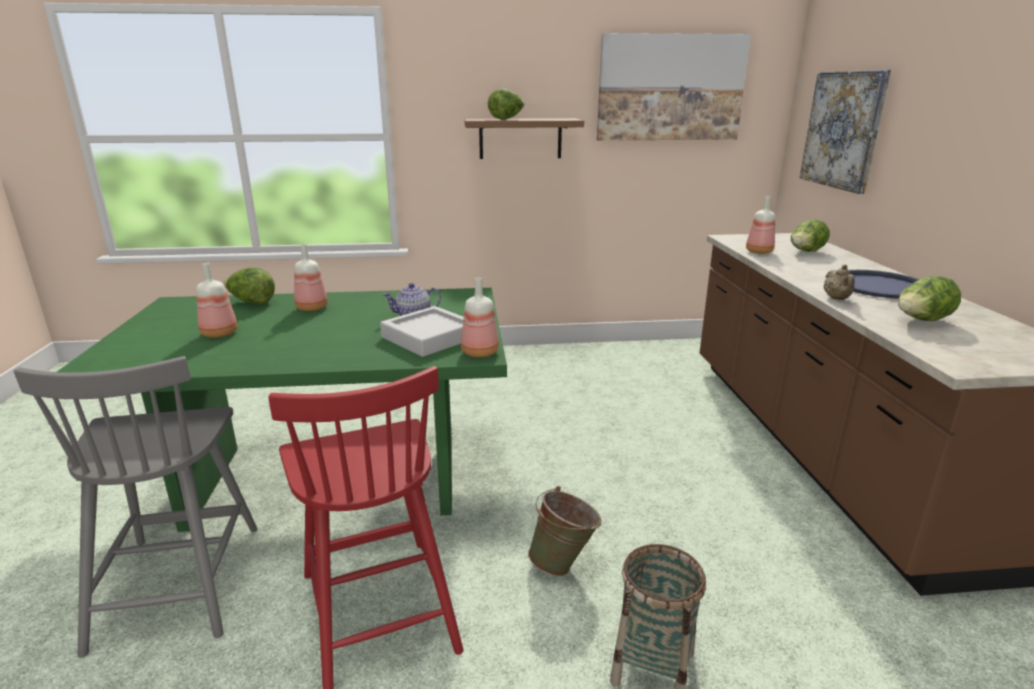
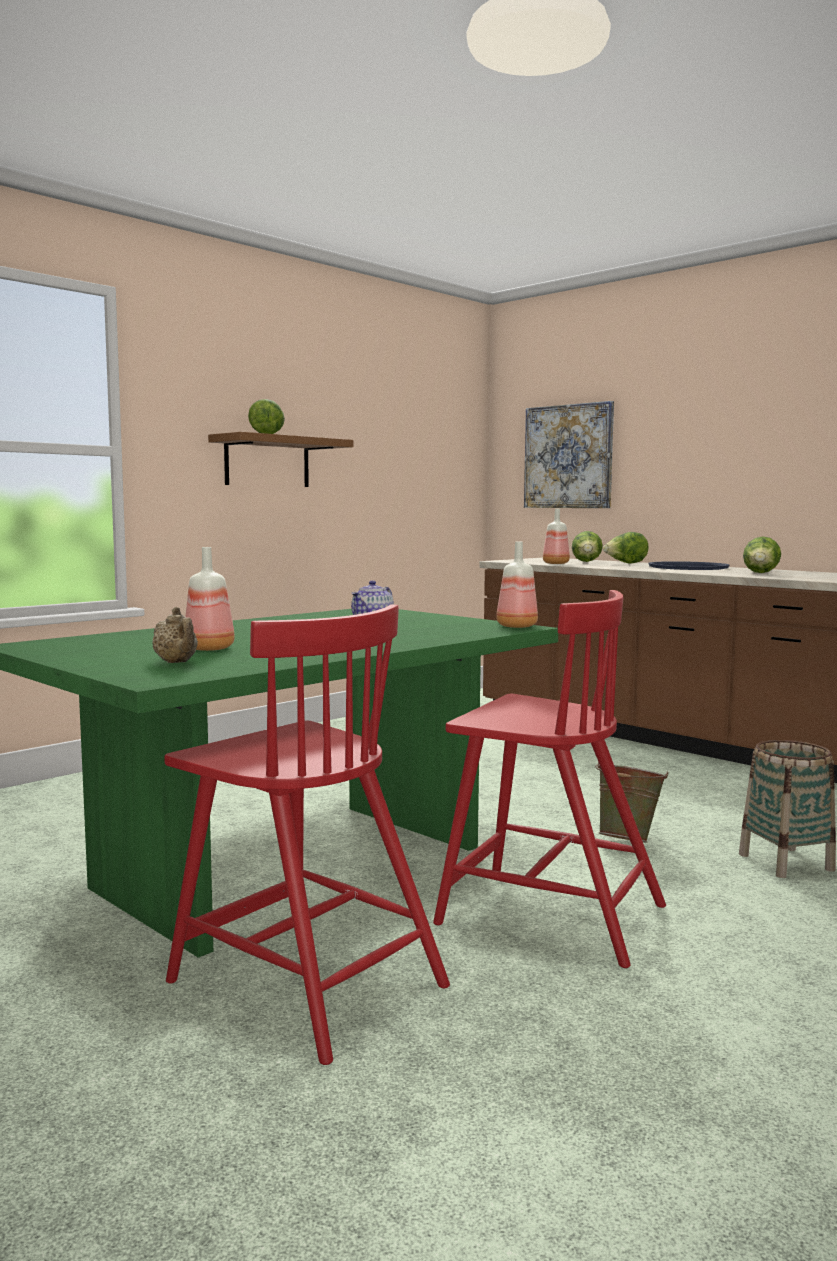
camera: 40 degrees left, 15 degrees down
grey chair [14,356,258,658] -> red chair [164,604,450,1065]
lettuce [224,268,275,304] -> lettuce moved to [603,532,649,564]
bottle [294,244,328,311] -> none
grey tray [380,306,464,357] -> none
picture [597,33,751,141] -> none
beige teapot [824,265,855,300] -> beige teapot moved to [152,607,198,663]

